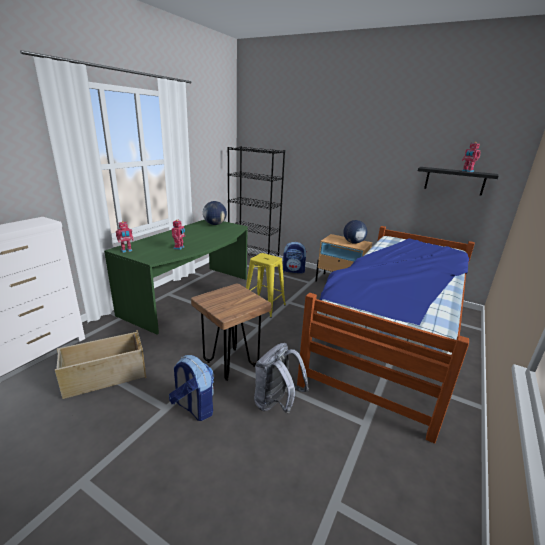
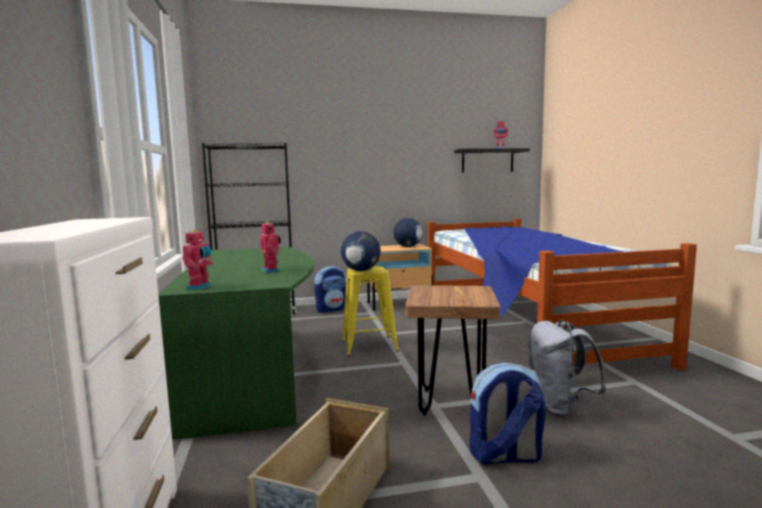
camera: 40 degrees left, 15 degrees down
globe [203,201,227,225] -> globe moved to [341,231,381,271]

